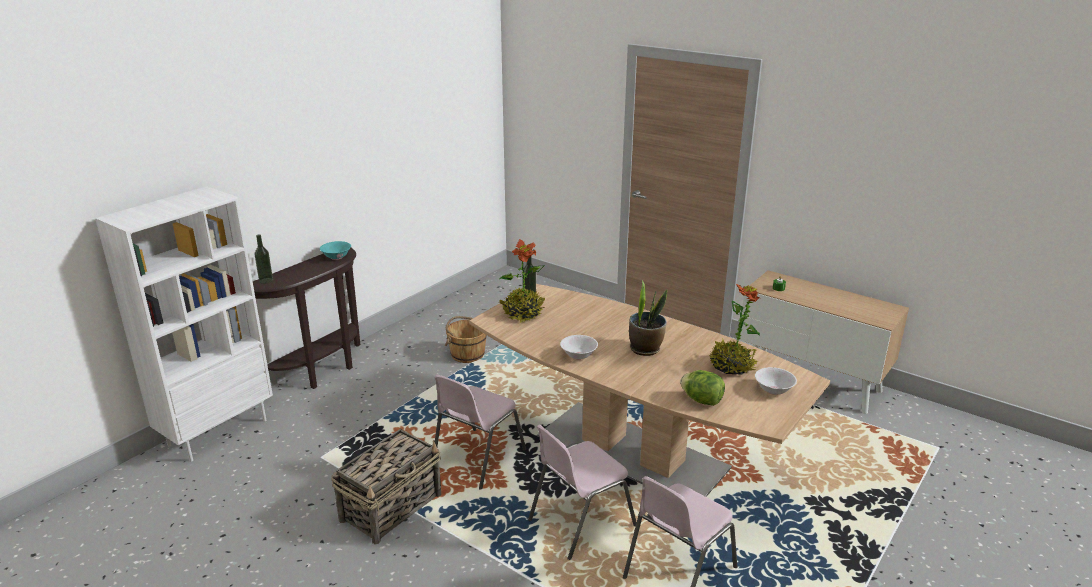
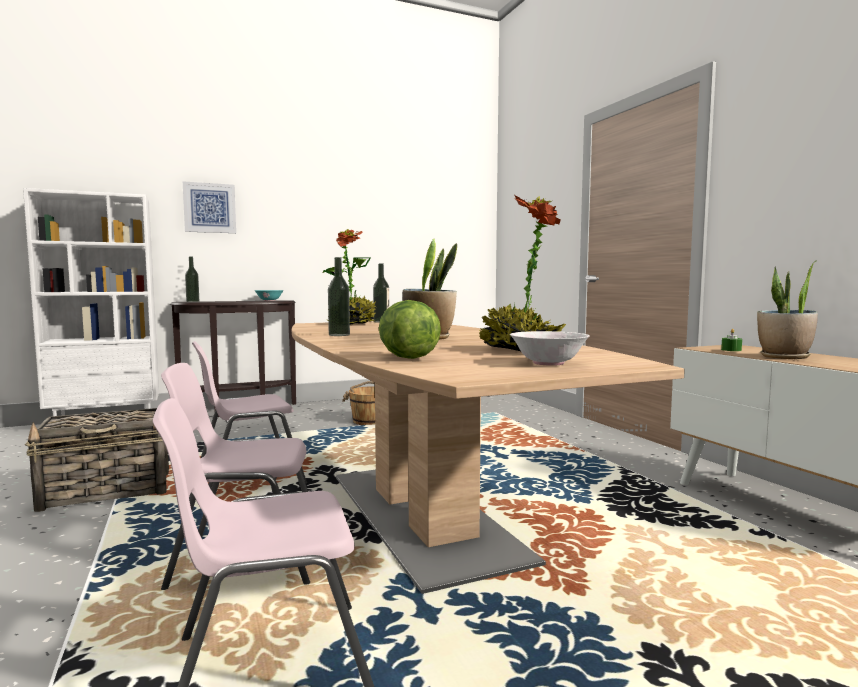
camera: 30 degrees right, 20 degrees down
white bowl [560,335,598,360] -> bottle [328,257,350,336]
none -> picture [183,181,236,233]
none -> potted plant [757,260,818,359]

